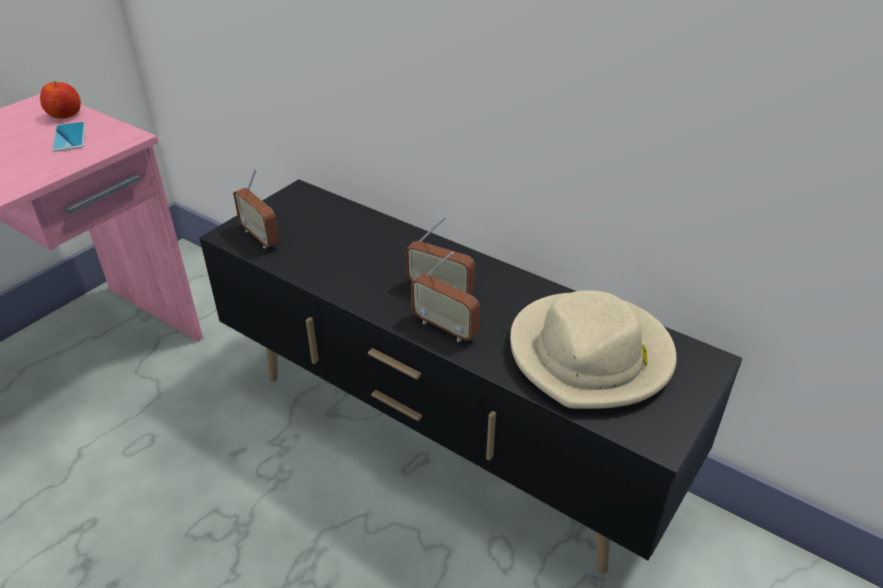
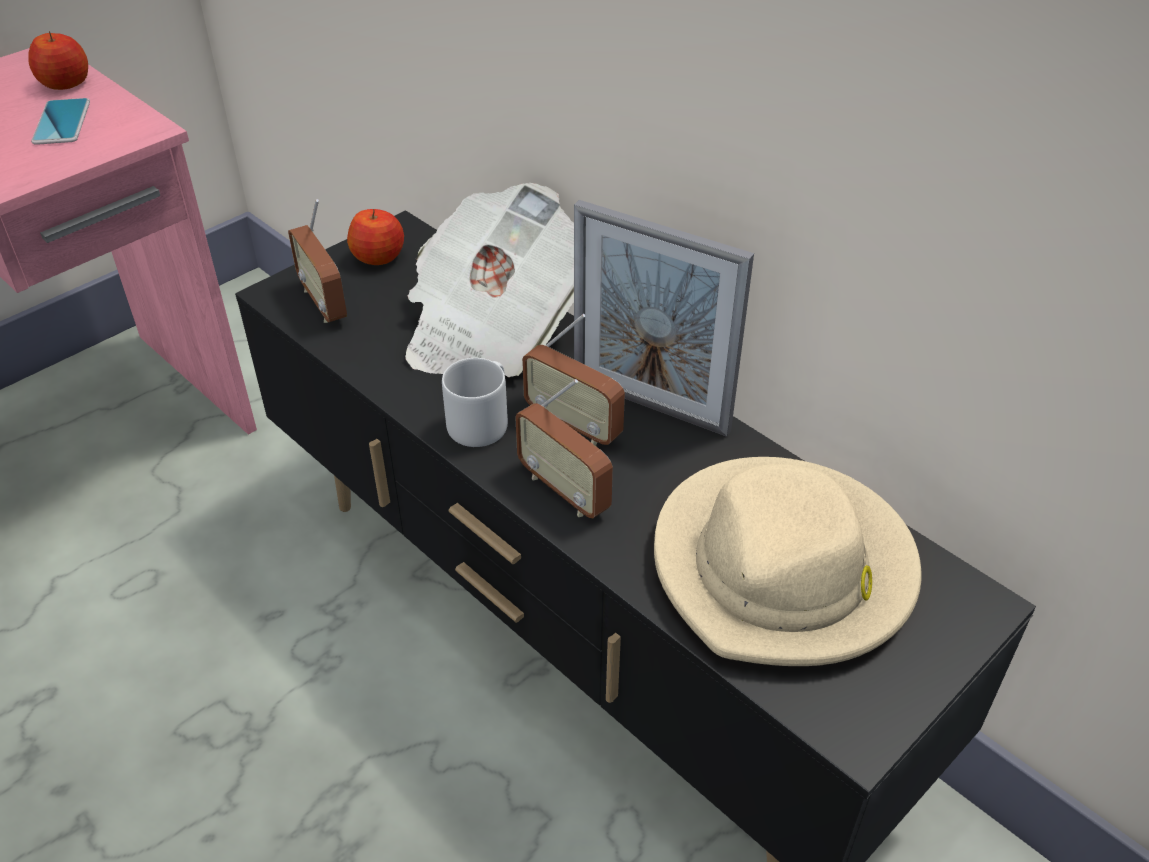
camera: 10 degrees right, 5 degrees up
none -> apple [347,209,404,265]
none -> newspaper [405,183,574,377]
none -> grey mug [442,358,508,447]
none -> picture frame [574,200,754,437]

